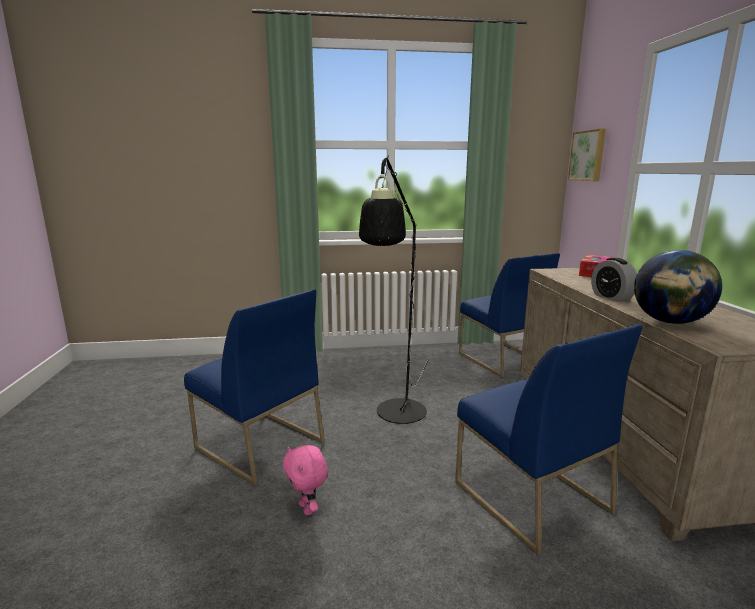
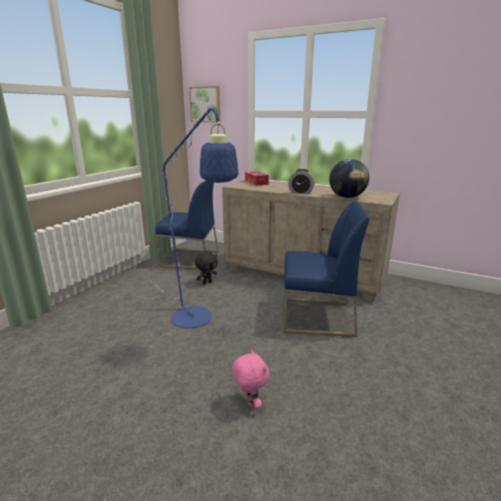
camera: 55 degrees left, 5 degrees up
blue chair [184,289,325,486] -> none
pink plush toy [283,445,328,515] -> pink plush toy turned 120 degrees counterclockwise [232,349,269,409]
black floor lamp [359,155,429,424] -> blue floor lamp [147,105,238,328]
none -> black plush toy [195,252,218,285]

